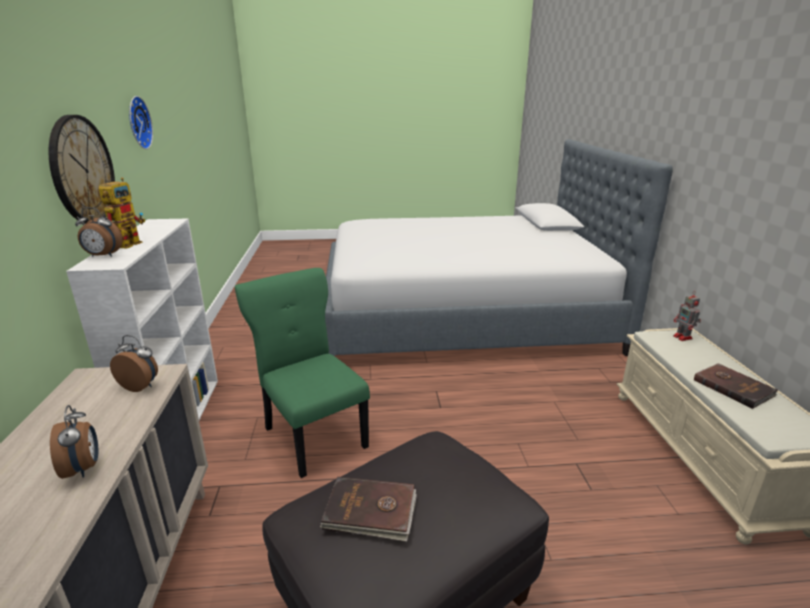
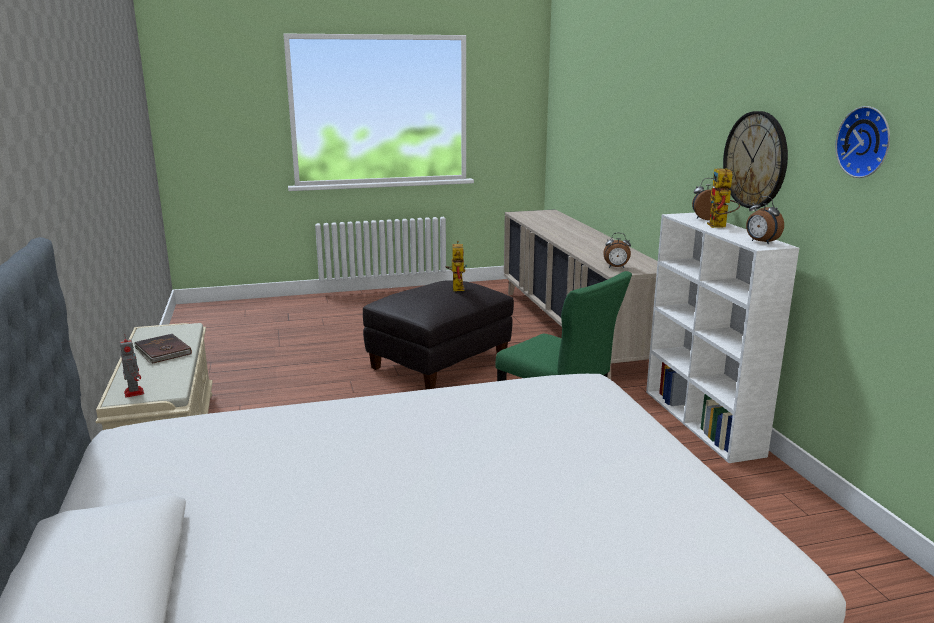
camera: 170 degrees right, 5 degrees down
alarm clock [50,405,98,479] -> alarm clock moved to [746,196,784,244]
brown book [320,477,417,542] -> toy robot [446,241,467,291]

